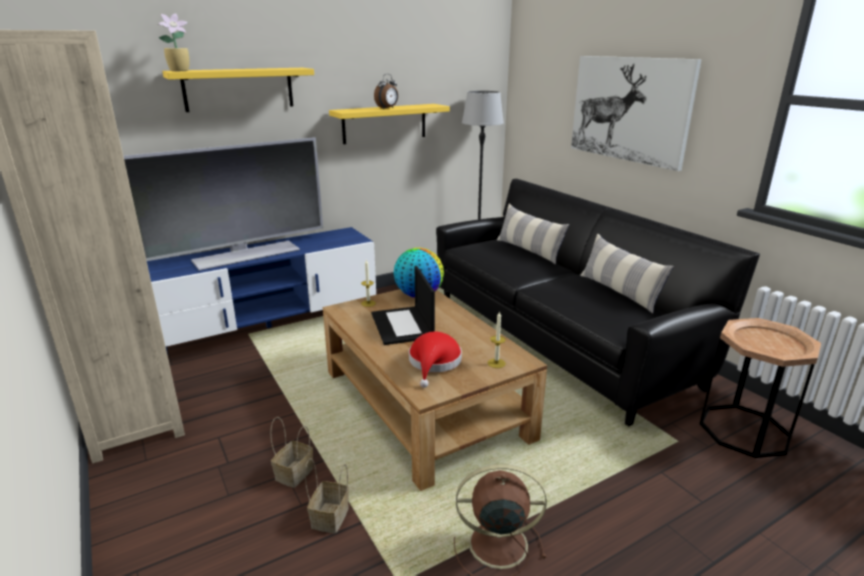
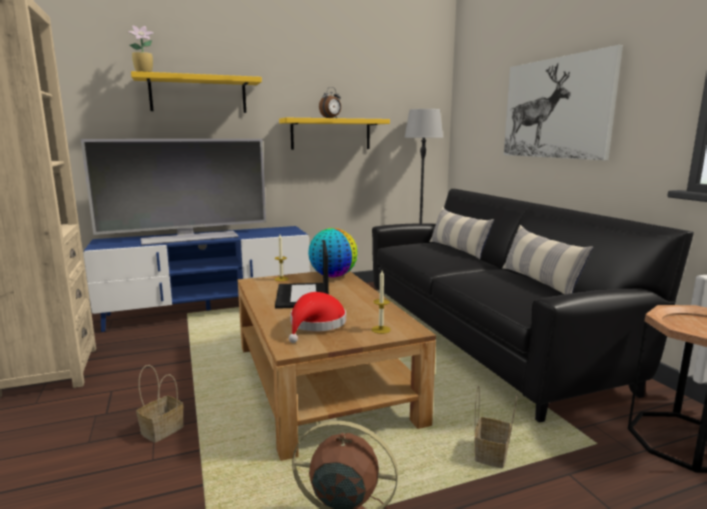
camera: 10 degrees right, 10 degrees down
basket [305,458,349,533] -> basket moved to [474,386,518,468]

